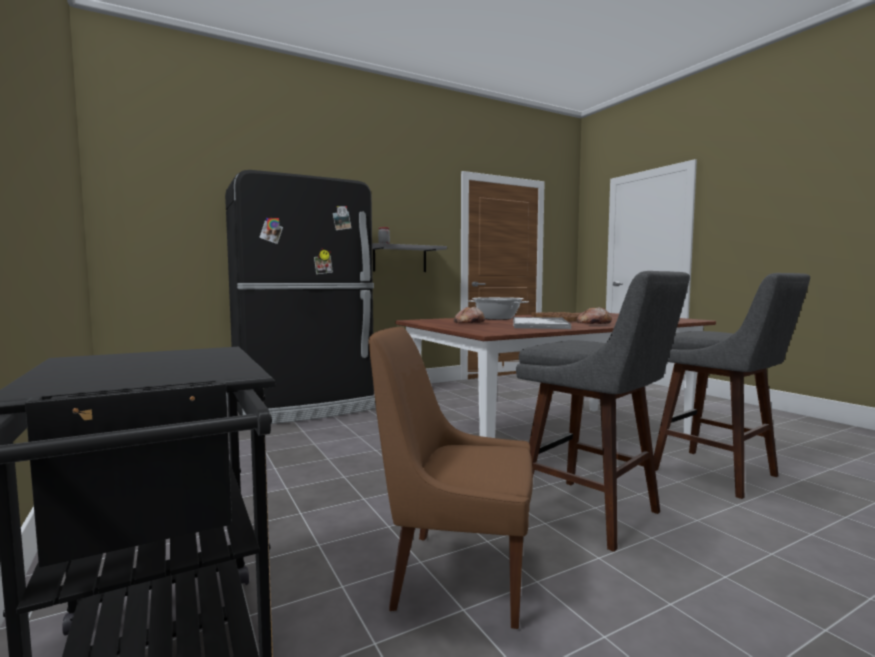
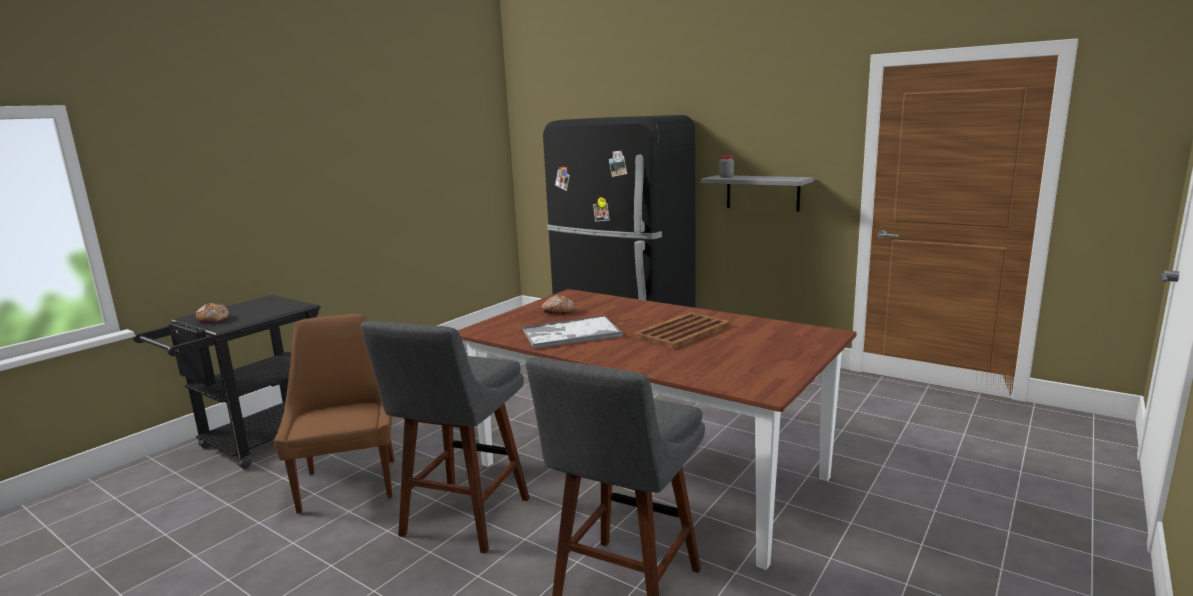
camera: 65 degrees right, 10 degrees up
cooking pot [468,297,529,320] -> none
bread [577,307,612,324] -> bread moved to [196,303,230,322]

